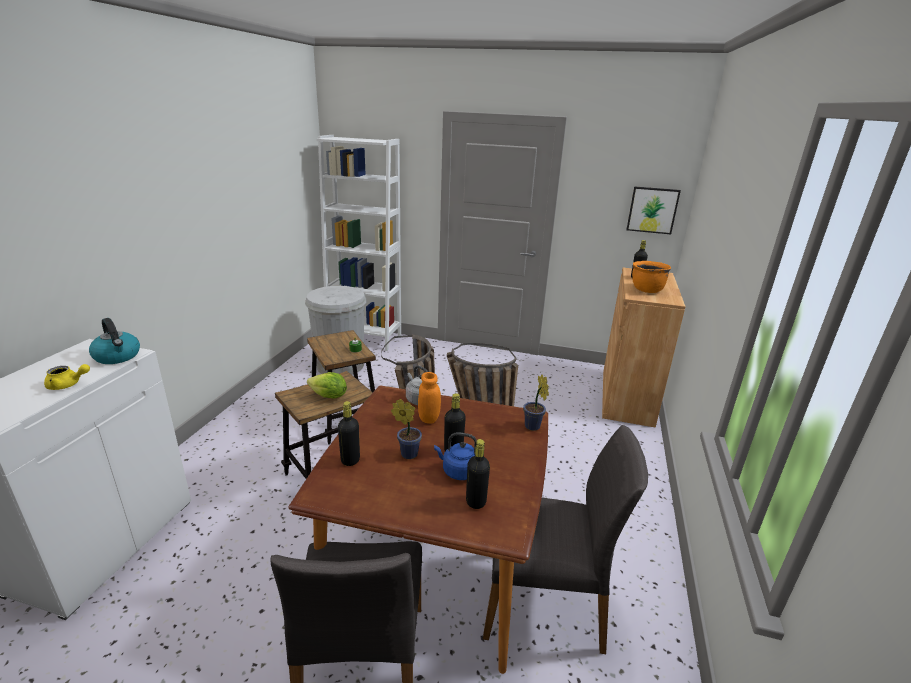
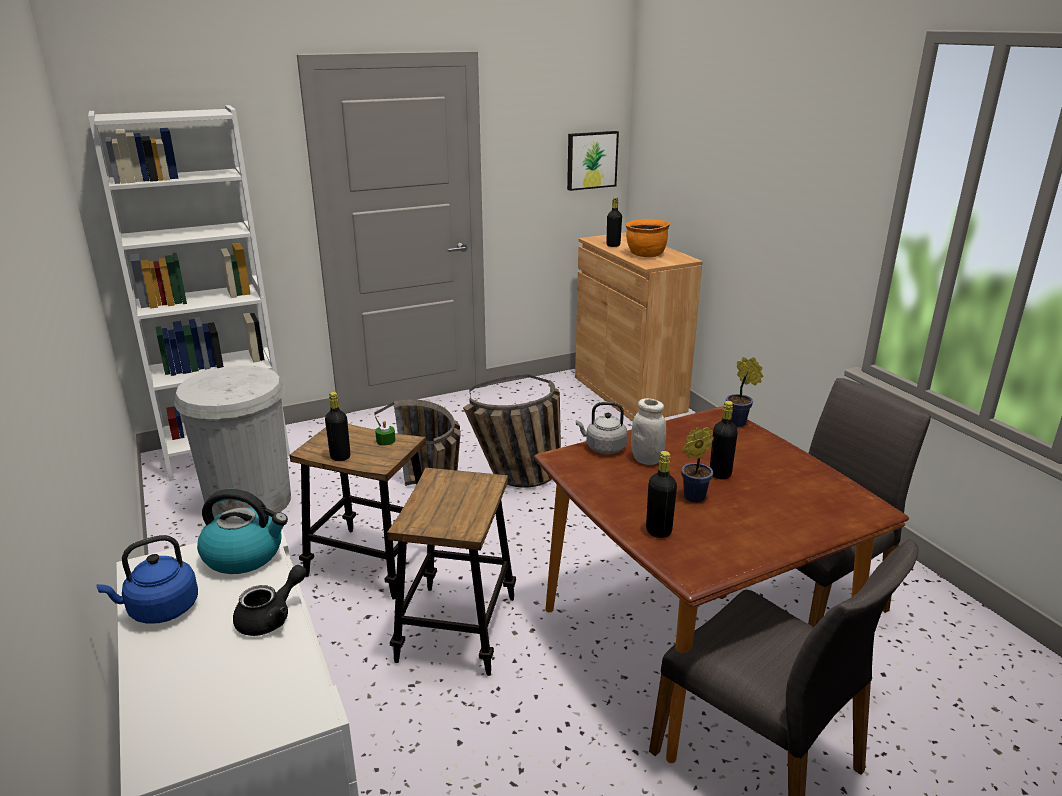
camera: 40 degrees left, 0 degrees up
yellow teapot [44,364,90,390] -> black teapot [233,565,307,636]
lettuce [307,372,347,399] -> none
orange jar [418,372,441,424] -> white jar [631,398,666,465]
blue kettle [434,432,477,480] -> blue kettle moved to [96,535,198,624]
black bottle [466,439,490,509] -> black bottle moved to [325,392,350,461]

